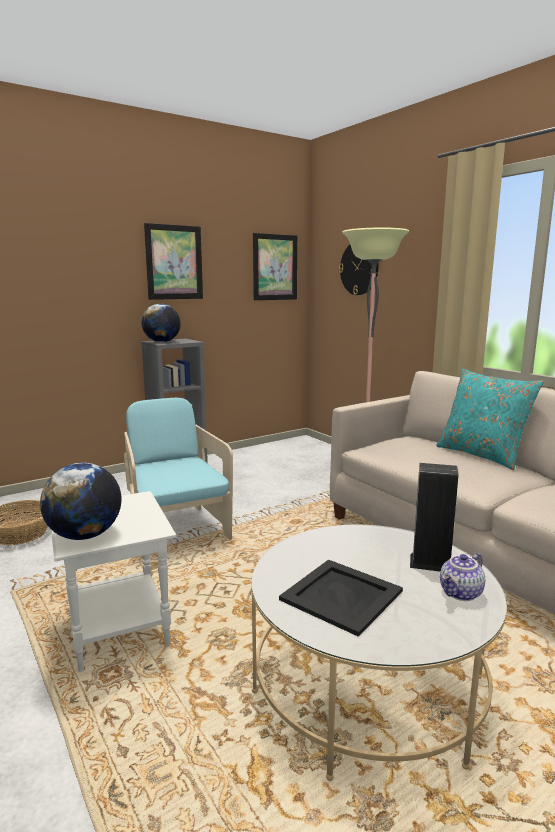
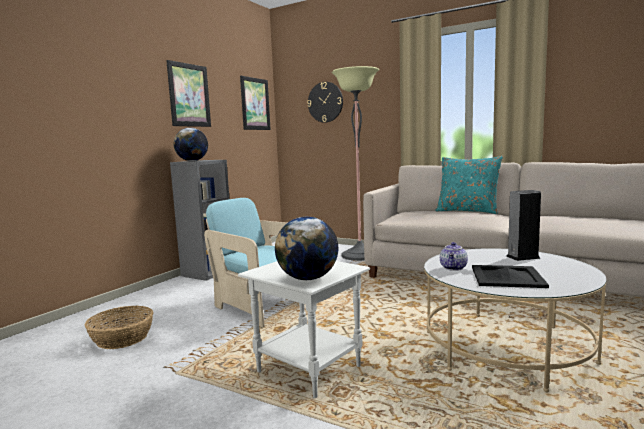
camera: 25 degrees left, 5 degrees down
teapot [440,553,485,601] -> teapot moved to [440,242,468,271]

